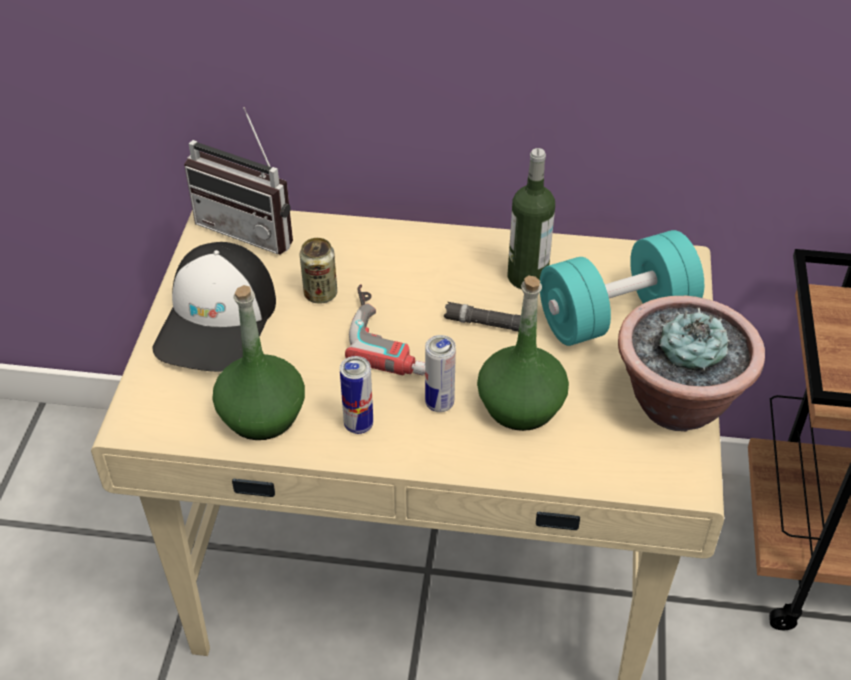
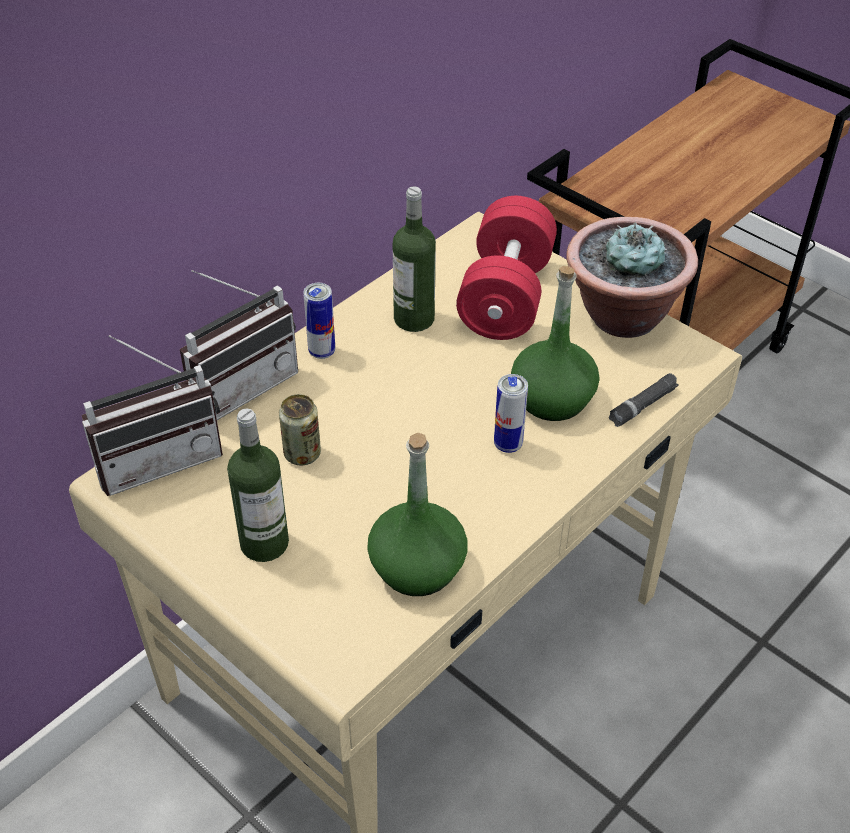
camera: 55 degrees left, 0 degrees up
cap [152,242,276,372] -> bottle [227,409,289,562]
can [340,356,373,434] -> can moved to [303,283,335,359]
power drill [345,284,425,376] -> none
black flashlight [444,302,521,332] -> black flashlight moved to [609,373,679,427]
turquoise dumbbell [540,230,704,346] -> red dumbbell [456,196,557,340]
none -> radio [180,270,298,420]

